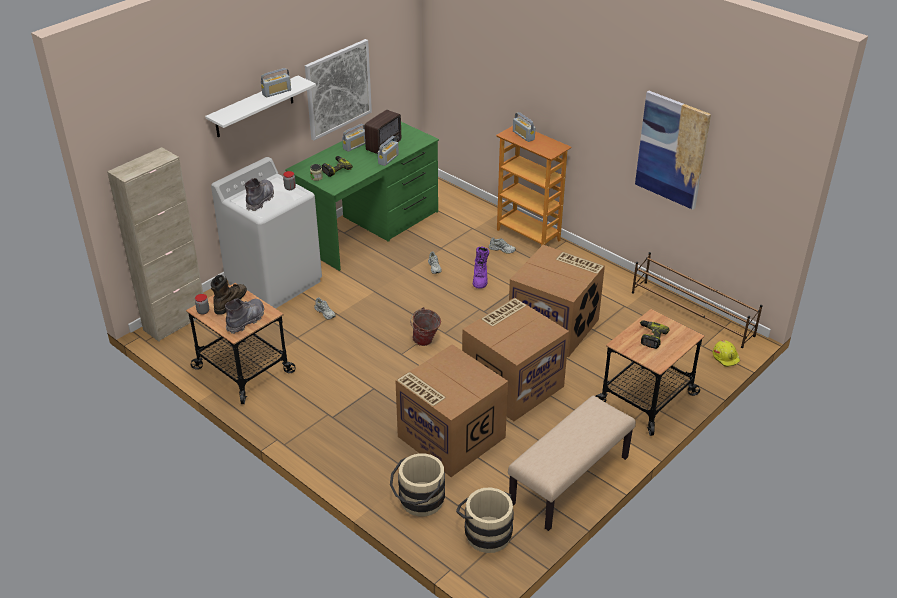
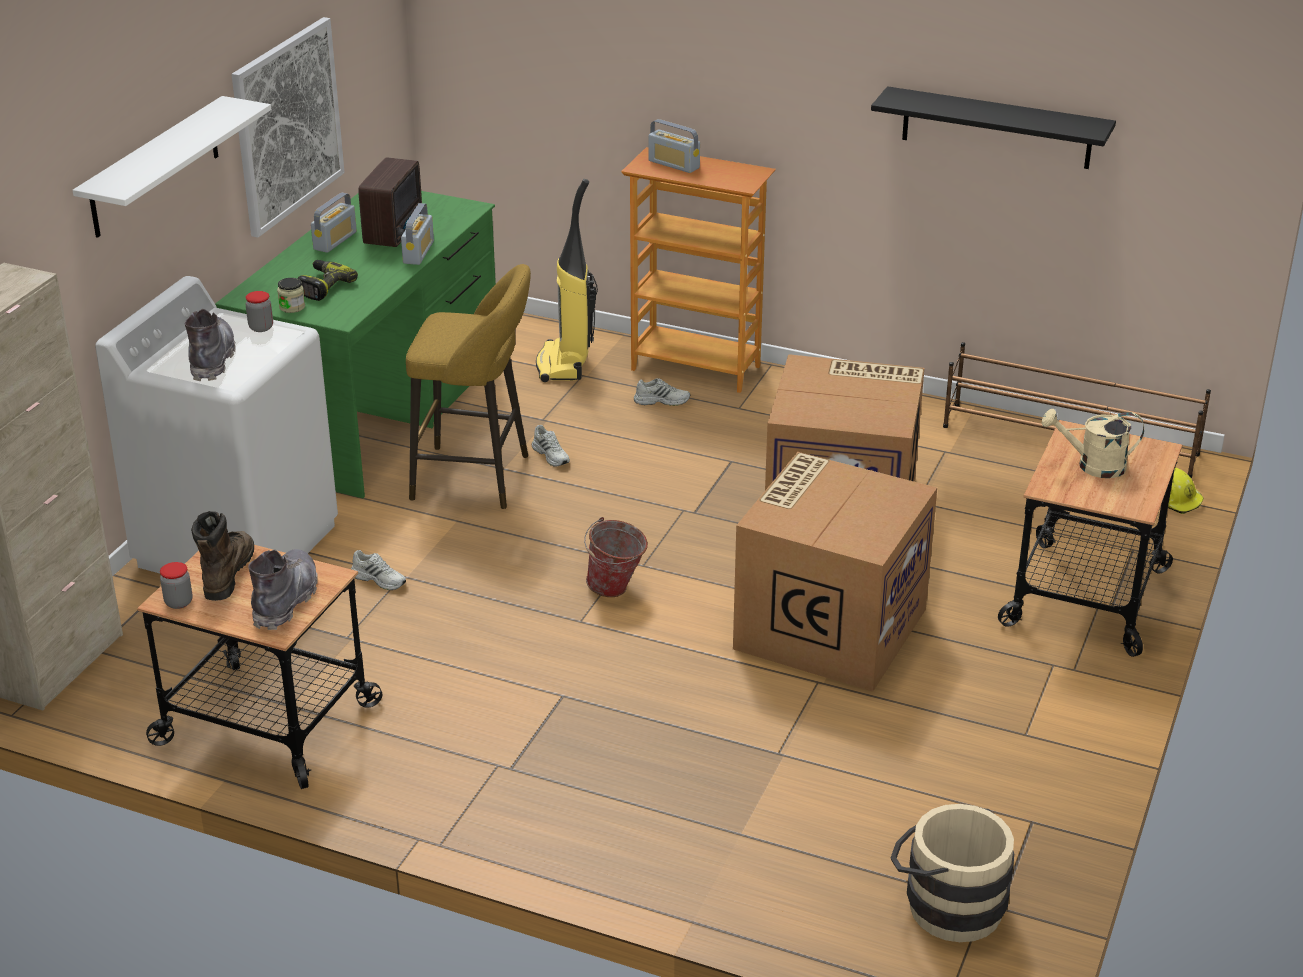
camera: 20 degrees left, 5 degrees down
radio [261,68,291,98] -> none
beige bucket [390,453,445,516] -> none
cardboard box [395,344,508,477] -> none
purple boot [473,247,489,289] -> none
beige bench [508,395,636,531] -> none
picture [635,91,711,210] -> black shelf [871,86,1116,169]
power drill [640,320,670,349] -> beige watering can [1041,409,1144,478]
none -> yellow stool [406,264,531,509]
none -> vacuum cleaner [536,179,598,382]

